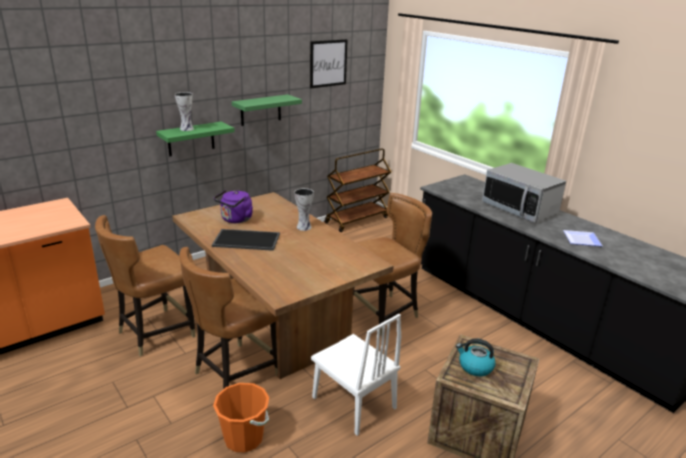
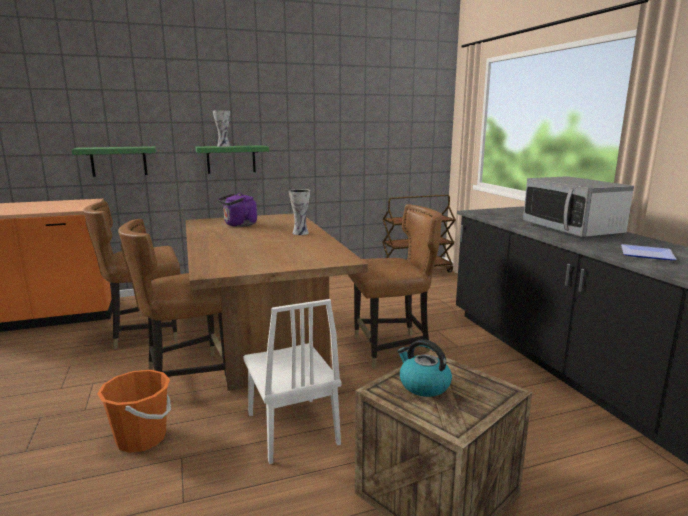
camera: 20 degrees right, 10 degrees down
tray [212,229,280,251] -> none
green shelf [232,94,302,126] -> green shelf moved to [71,146,156,177]
picture [310,39,348,88] -> none

